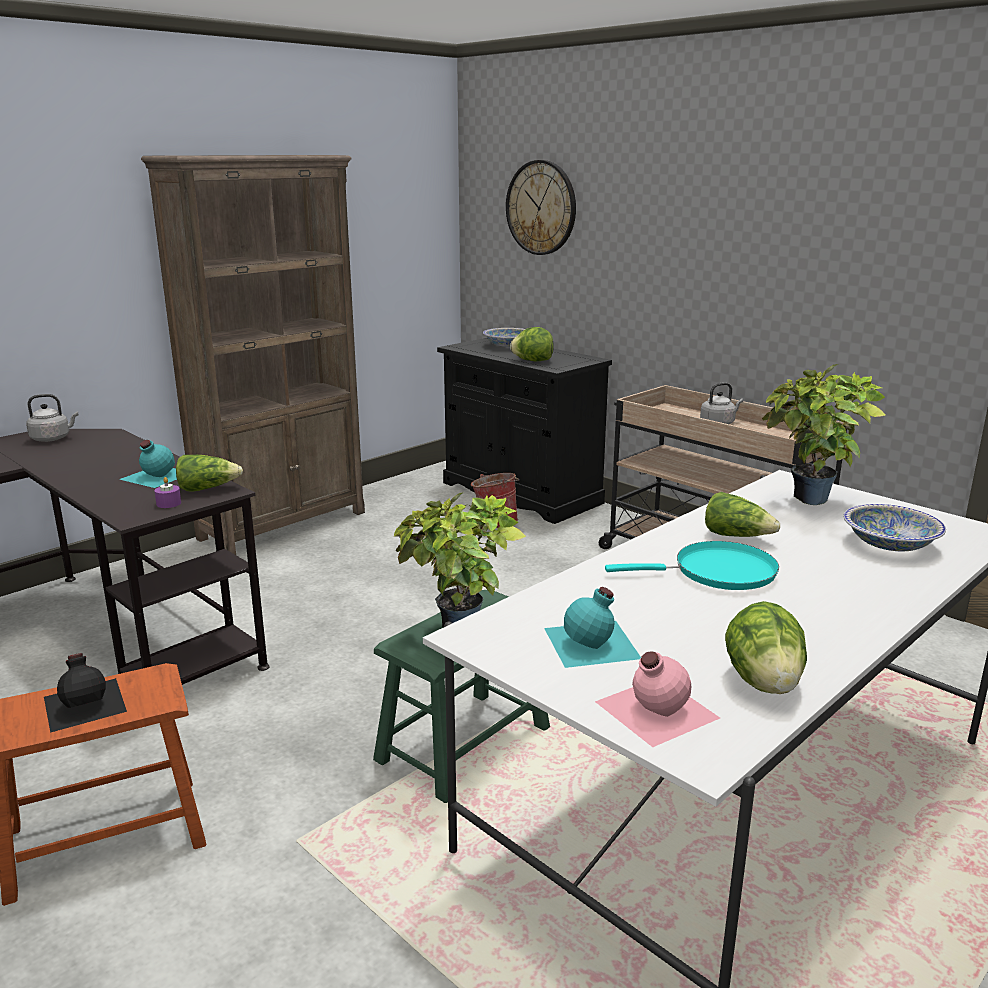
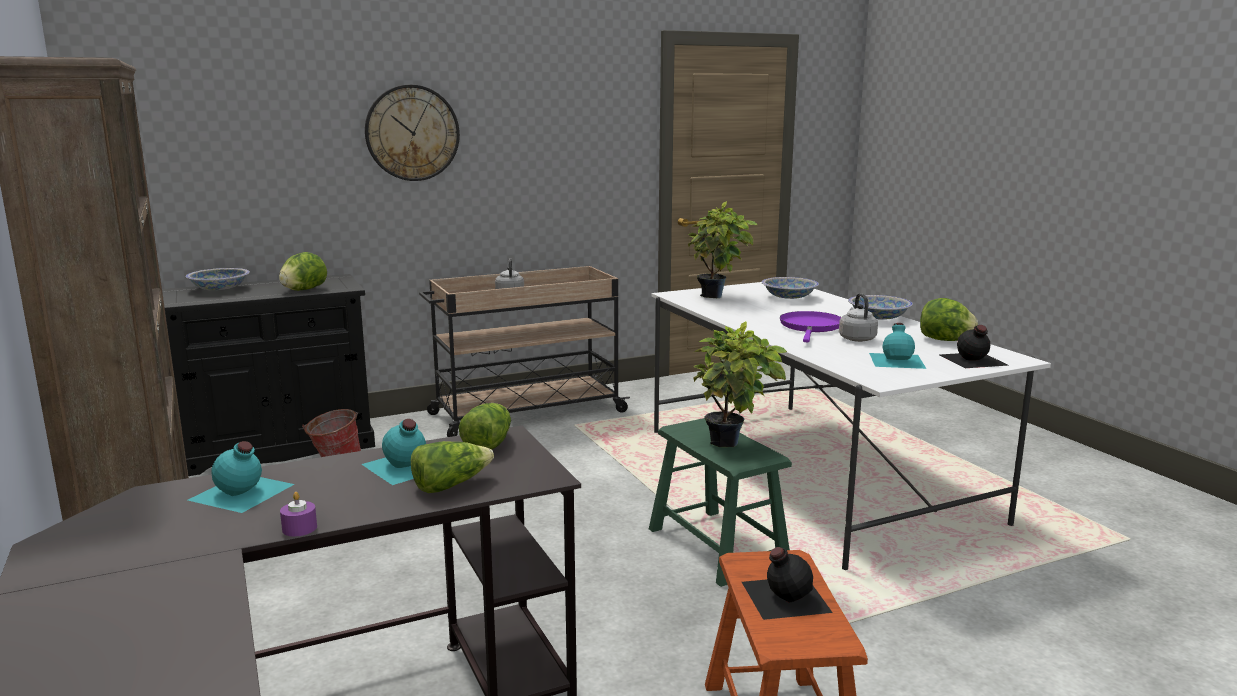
camera: 70 degrees left, 5 degrees down
grey kettle [26,394,78,442] -> grey kettle moved to [839,293,878,342]
purple candle [154,477,181,508] -> purple candle moved to [280,492,317,536]
wall clock [506,160,576,255] -> wall clock moved to [365,85,460,181]
pink bottle [595,652,720,747] -> black bottle [940,325,1009,368]
turquoise frying pan [605,541,779,590] -> purple frying pan [780,311,841,342]
lettuce [705,492,780,537] -> lettuce moved to [411,441,494,493]
none -> turquoise bottle [188,441,294,513]
none -> bowl [848,295,913,320]

